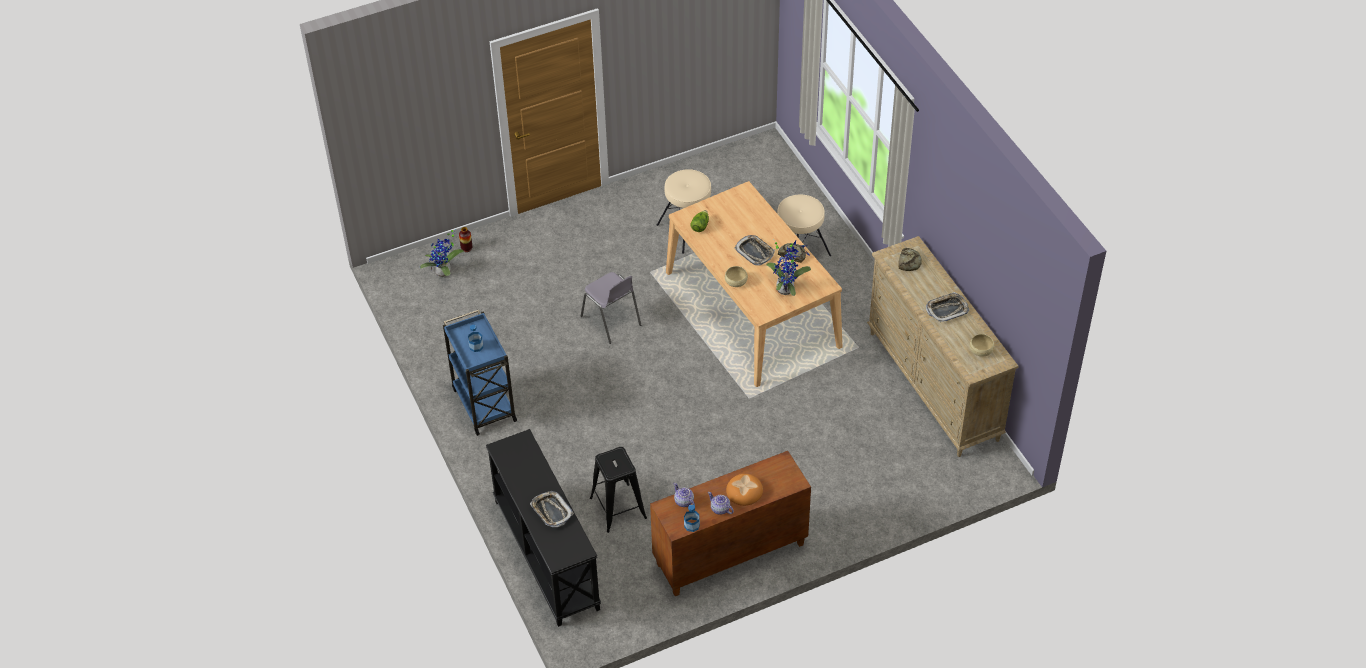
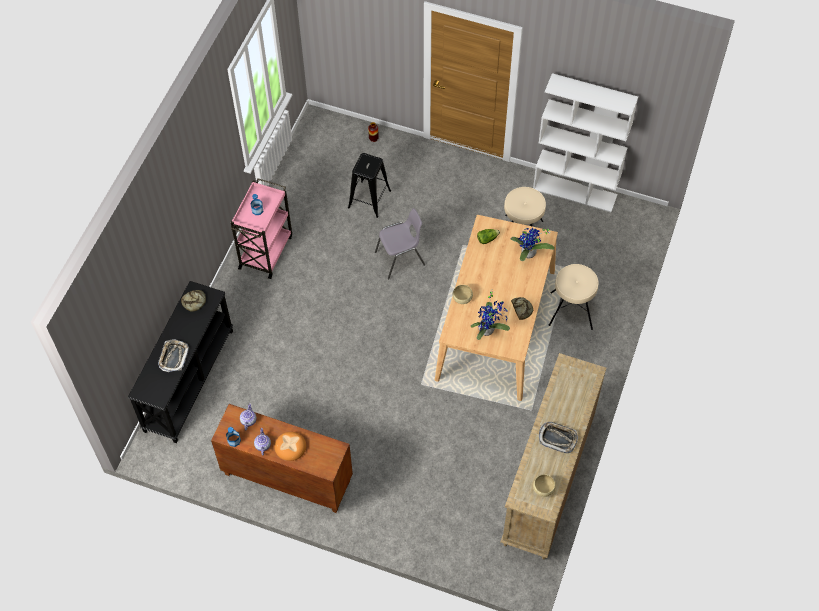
camera: 45 degrees right, 10 degrees up
potted plant [420,229,464,277] -> potted plant moved to [511,228,554,261]
blue cart [443,310,517,436] -> pink cart [231,178,292,279]
grey chair [581,272,641,344] -> grey chair turned 120 degrees counterclockwise [375,208,425,279]
black stool [590,447,647,533] -> black stool moved to [348,153,391,218]
tray [734,235,775,266] -> none
bread [898,248,922,271] -> bread moved to [181,290,206,312]
none -> white bookcase [533,73,638,212]

